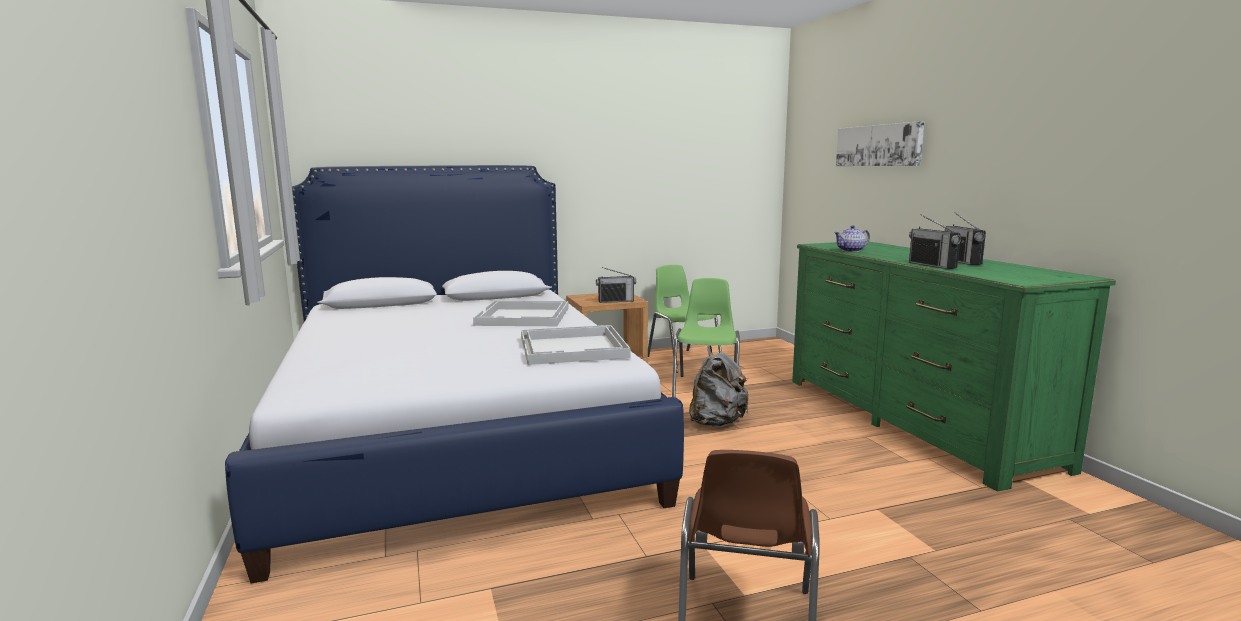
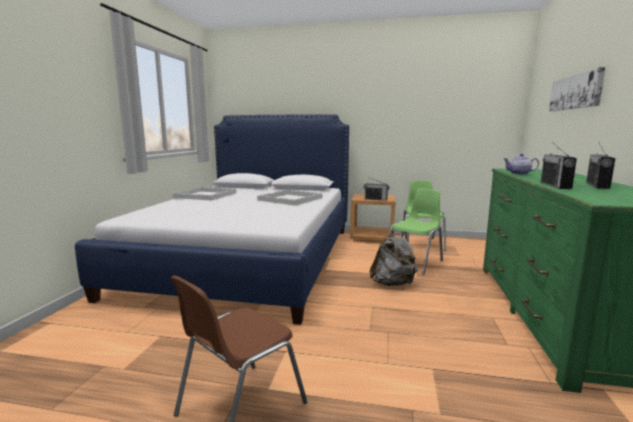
camera: 30 degrees right, 0 degrees up
white tray [521,325,631,365] -> white tray moved to [172,187,236,201]

